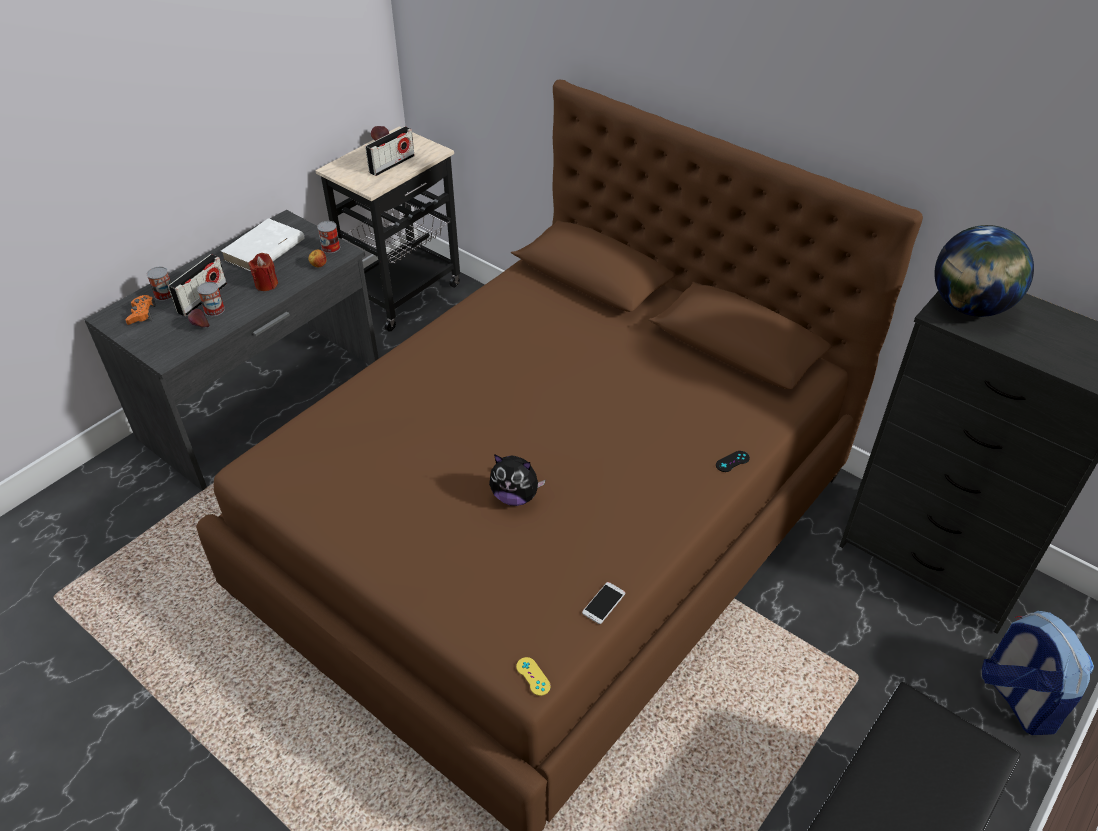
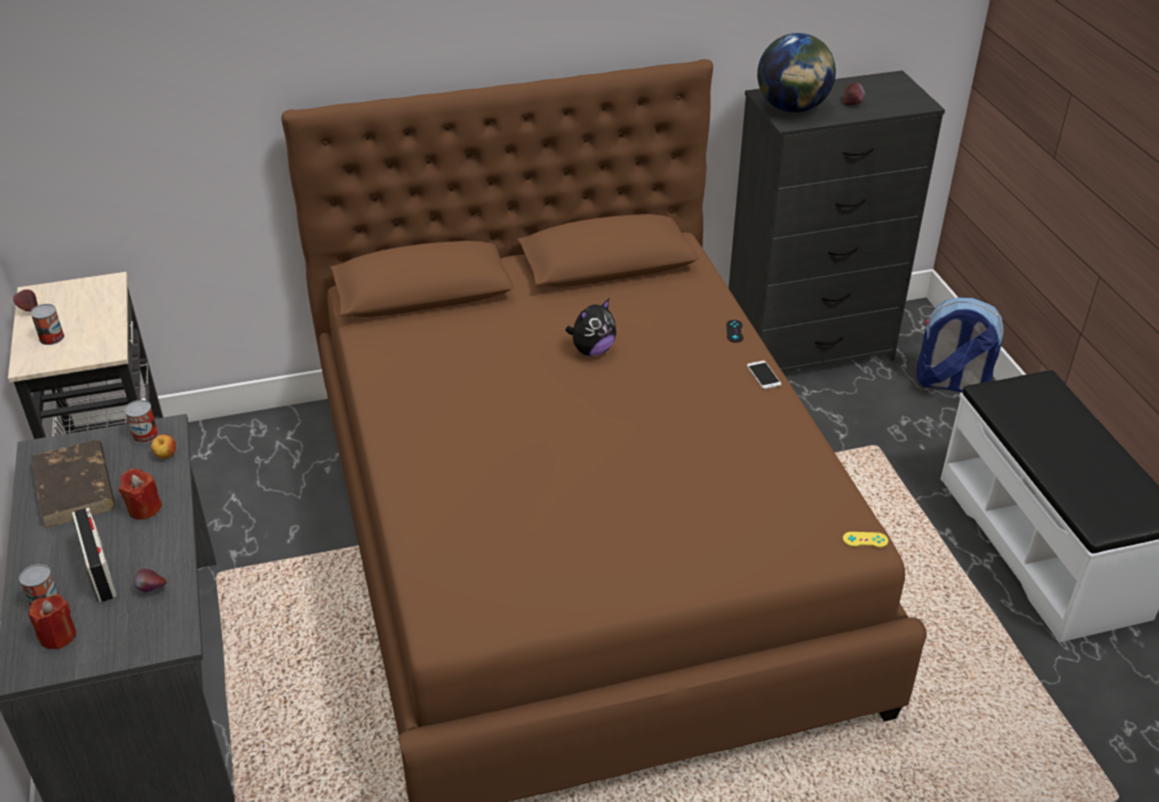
camera: 55 degrees left, 5 degrees down
orange game controller [126,295,156,325] -> red candle [28,594,76,649]
can [197,282,225,316] -> can moved to [30,304,64,345]
white book [221,218,304,272] -> brown book [31,440,115,528]
radio [365,126,415,176] -> none
plush toy [489,454,545,506] -> plush toy moved to [565,299,616,356]
phone [582,582,625,624] -> phone moved to [747,360,781,389]
none -> apple [843,83,865,106]

